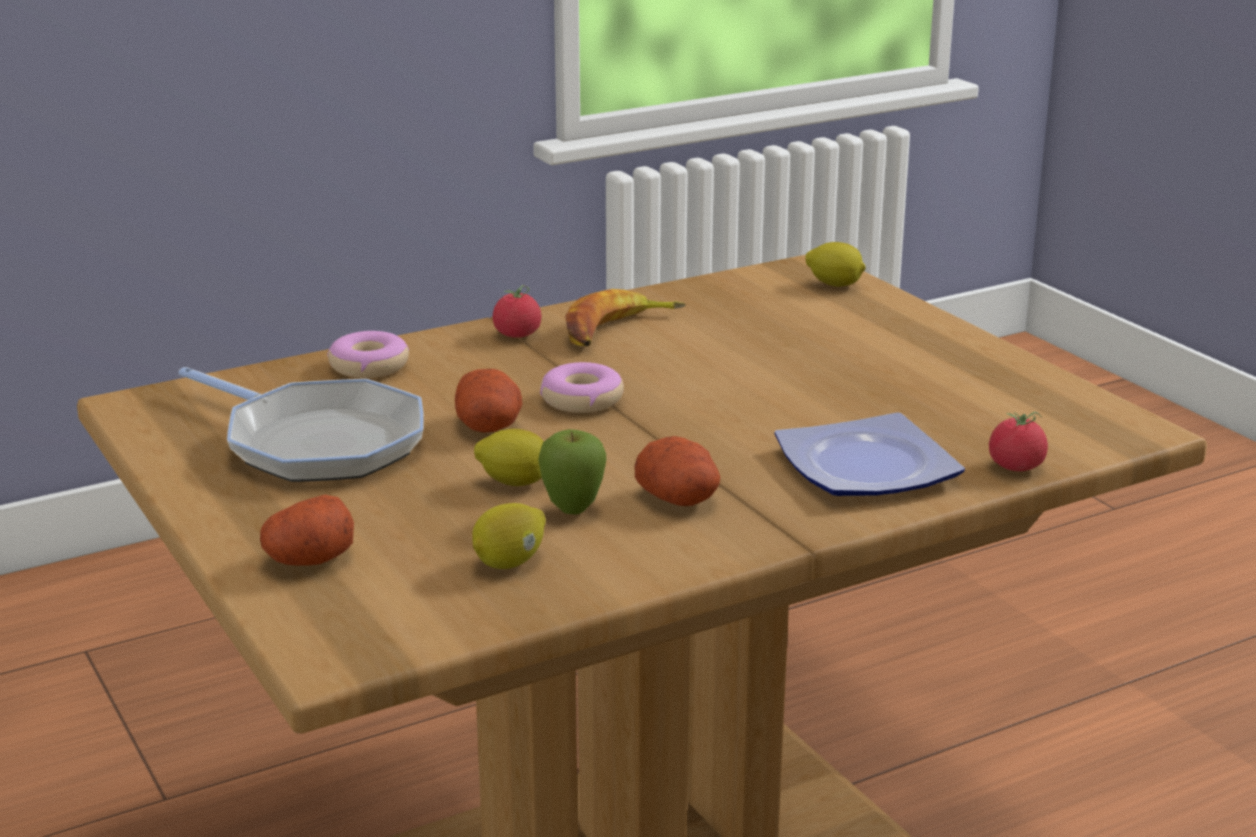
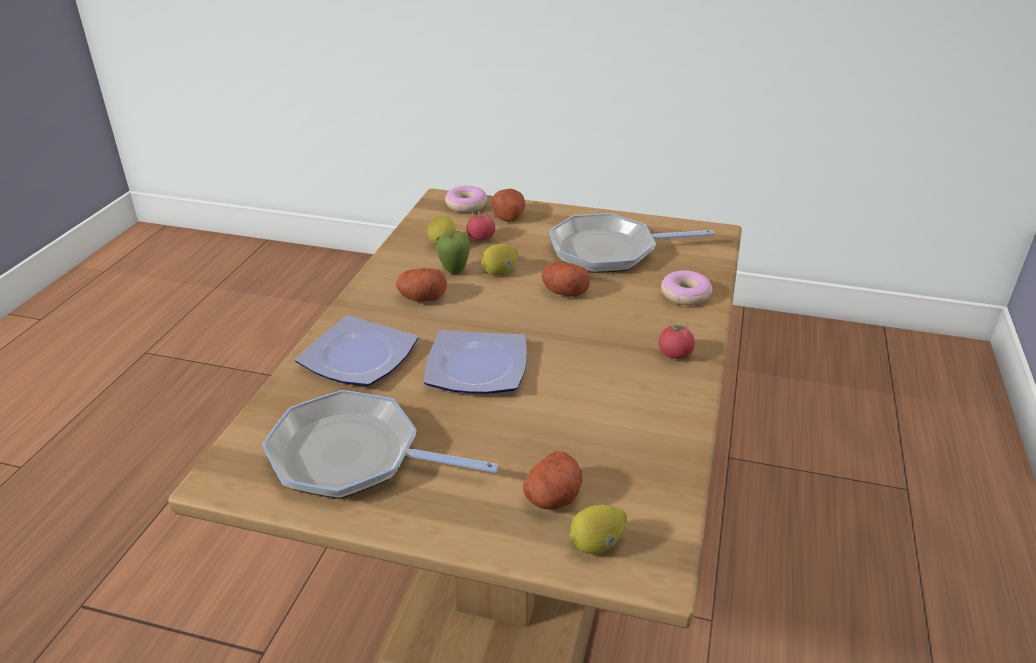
camera: 135 degrees right, 10 degrees up
donut [540,362,624,413] -> donut moved to [445,186,487,212]
banana [565,289,686,346] -> none
tomato [989,412,1048,471] -> tomato moved to [467,209,495,241]
none -> frying pan [262,390,498,499]
none -> plate [424,330,527,394]
none -> potato [523,451,582,510]

